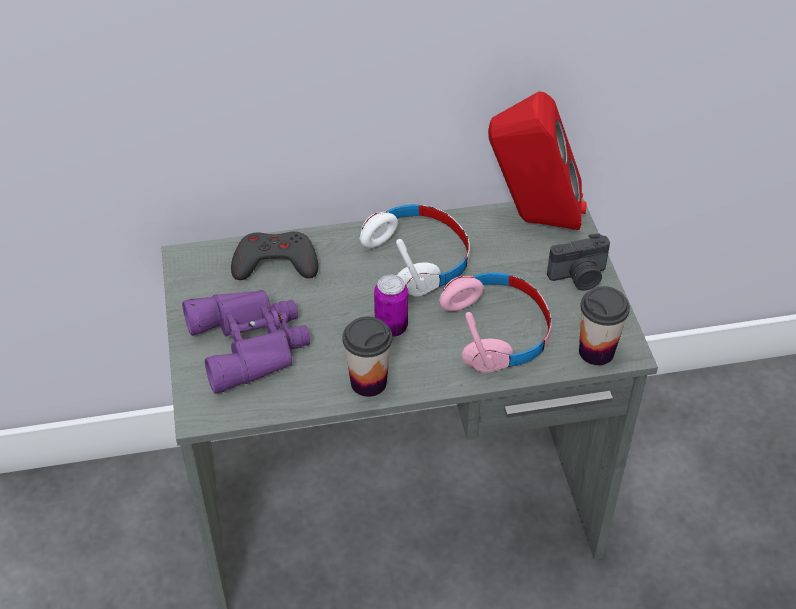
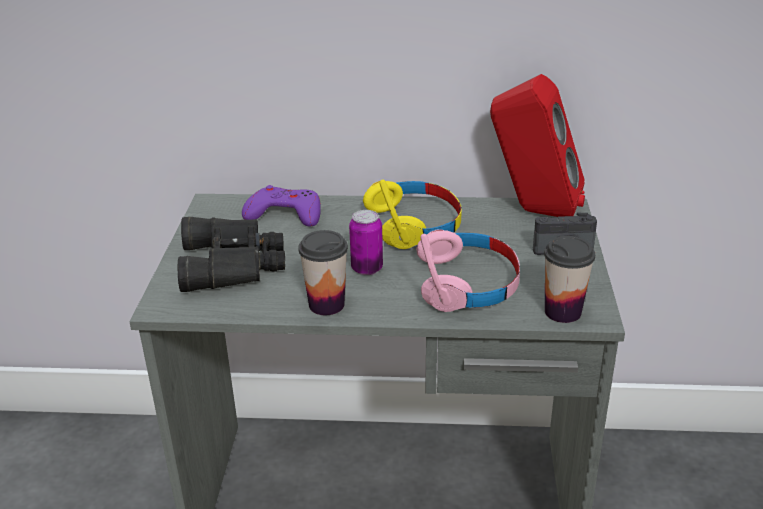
camera: 15 degrees right, 15 degrees down
purple binoculars [182,290,310,394] -> black binoculars [178,217,285,292]
grey game controller [231,232,318,280] -> purple game controller [242,185,321,226]
white headphones [359,204,470,296] -> yellow headphones [363,180,462,249]

